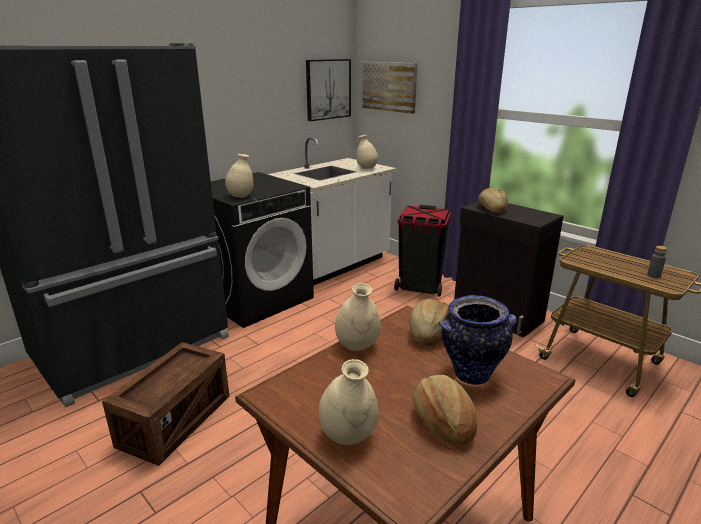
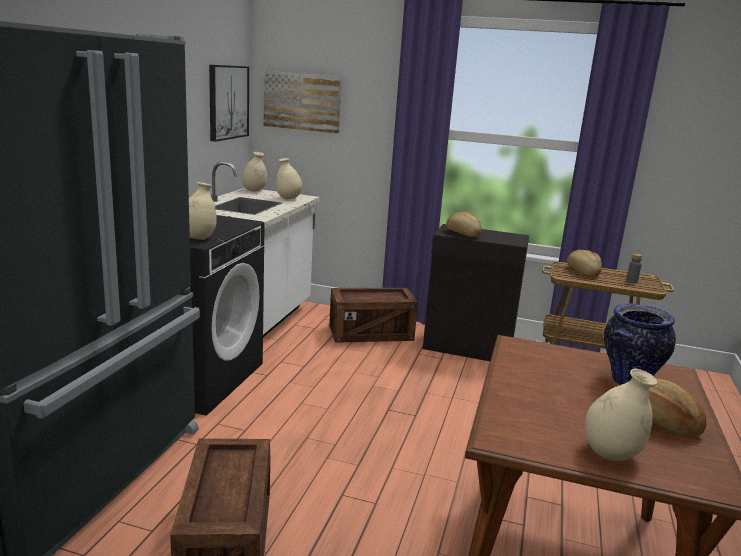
camera: 30 degrees left, 5 degrees down
beige vase [335,283,381,351] -> beige vase moved to [242,152,267,192]
black trash can [394,205,451,297] -> crate [329,288,418,343]
bread [410,299,449,346] -> bread moved to [567,250,602,277]

